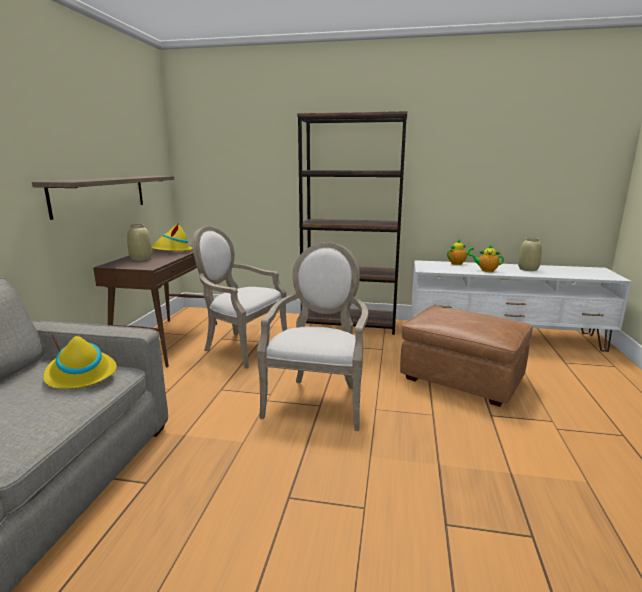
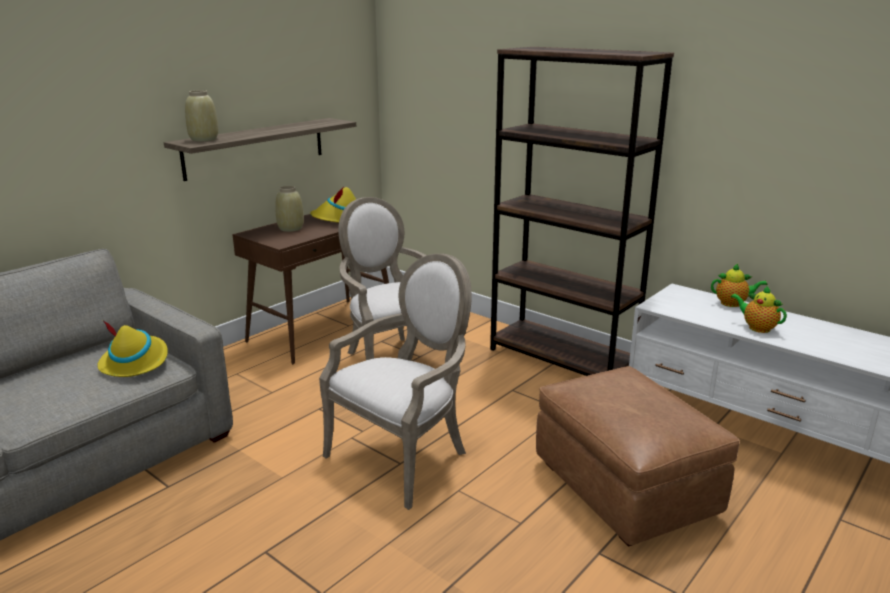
camera: 30 degrees right, 5 degrees up
beige vase [518,237,542,271] -> beige vase moved to [185,90,218,142]

